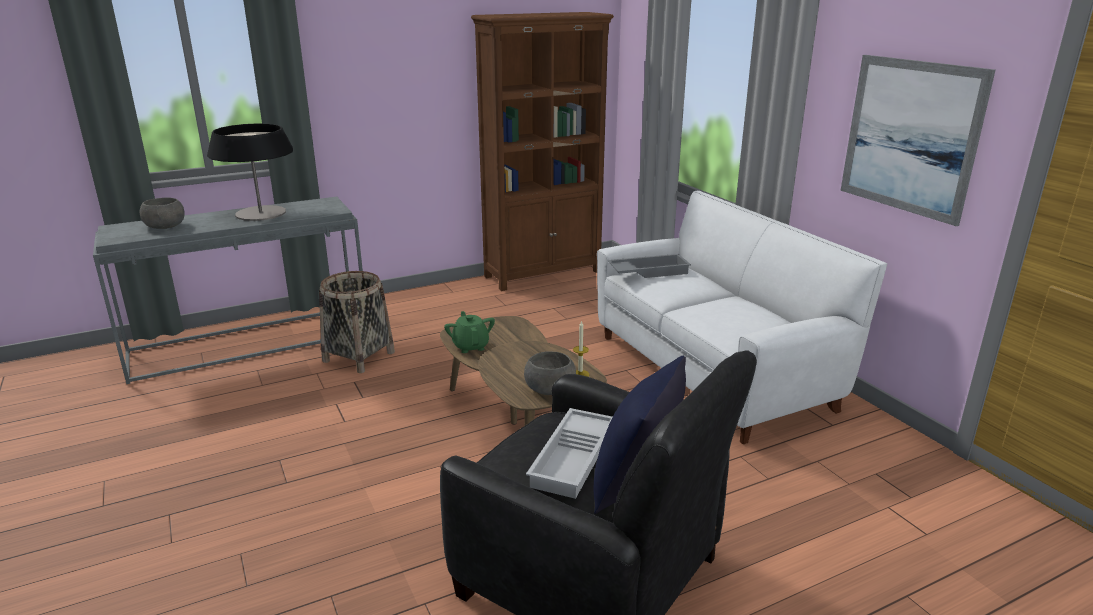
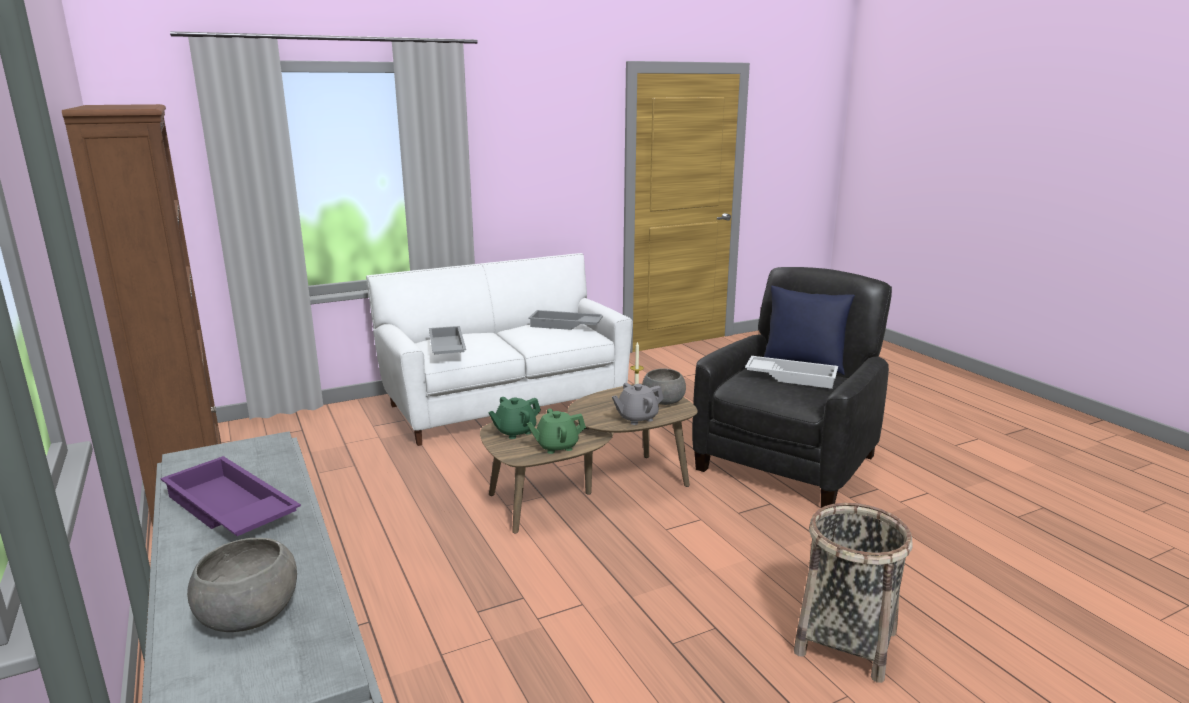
camera: 90 degrees left, 5 degrees down
table lamp [207,123,293,221] -> purple tray [160,456,301,536]
basket [319,271,395,373] -> basket moved to [794,503,912,683]
picture [841,55,996,226] -> none
none -> green teapot [488,397,541,439]
none -> grey tray [528,310,603,330]
none -> grey teapot [612,383,664,425]

